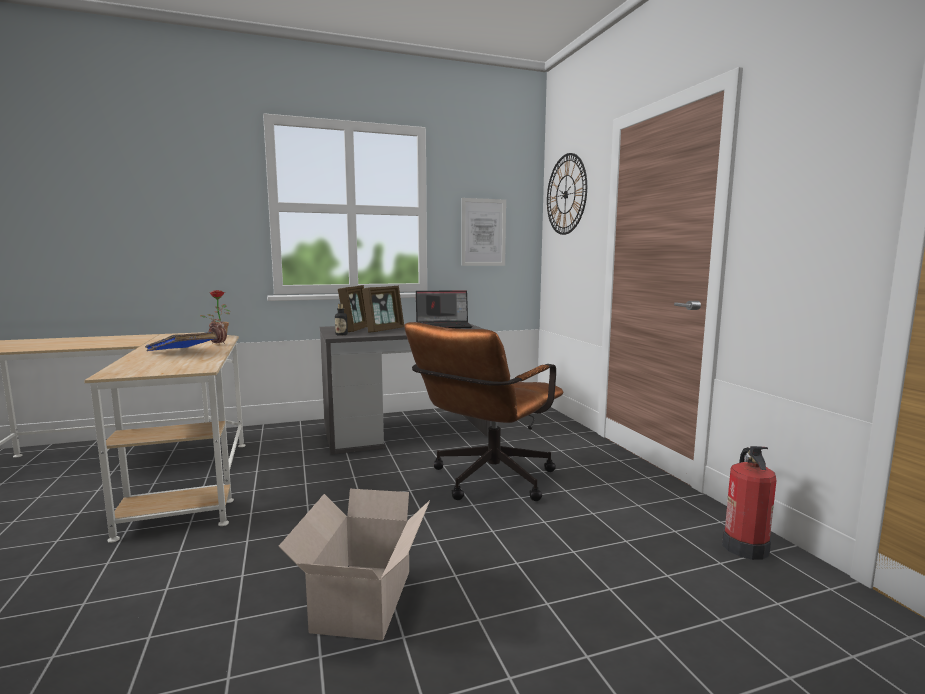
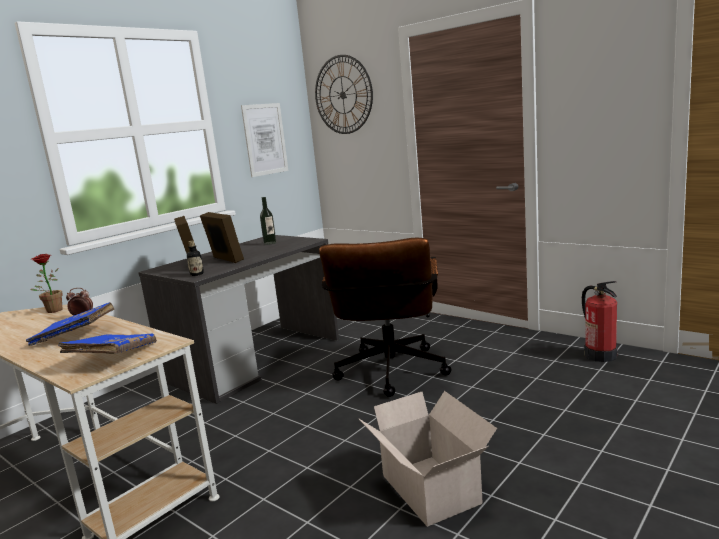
camera: 30 degrees left, 5 degrees up
picture frame [362,286,404,333] -> picture frame turned 45 degrees counterclockwise [200,212,244,263]
laptop [416,290,473,328] -> bottle [260,197,276,245]
none -> blue book [58,334,157,354]

